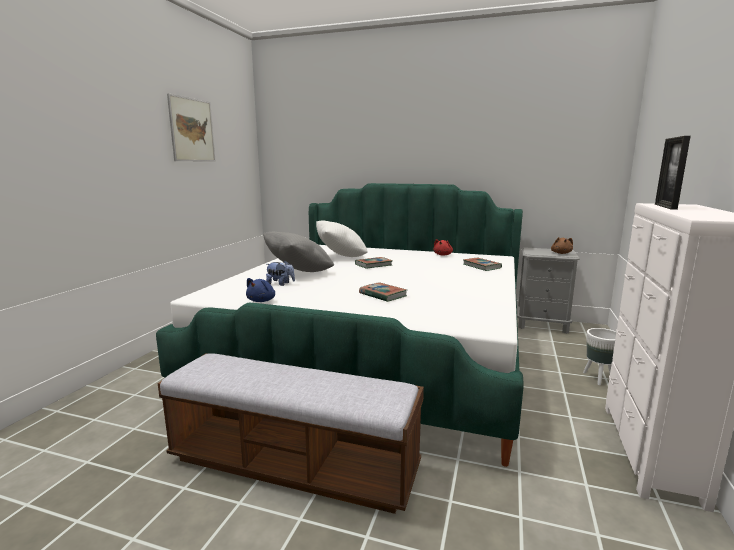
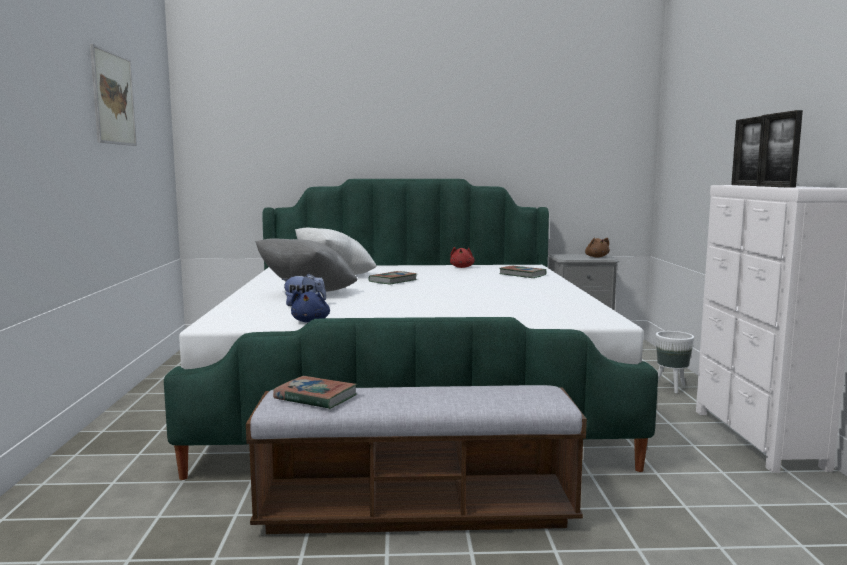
camera: 20 degrees left, 5 degrees down
book [359,282,407,302] -> book moved to [273,376,357,409]
none -> picture frame [756,110,803,188]

